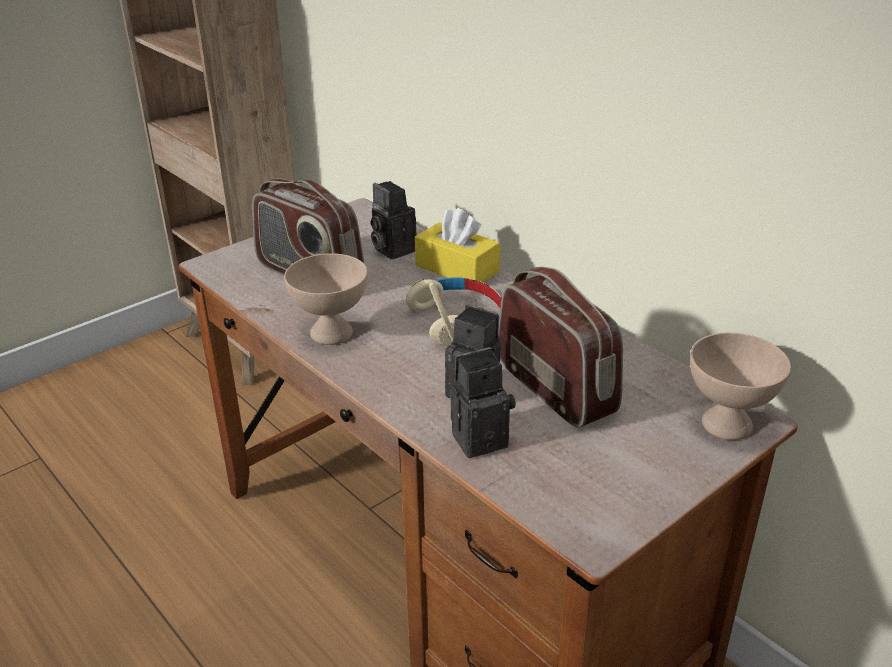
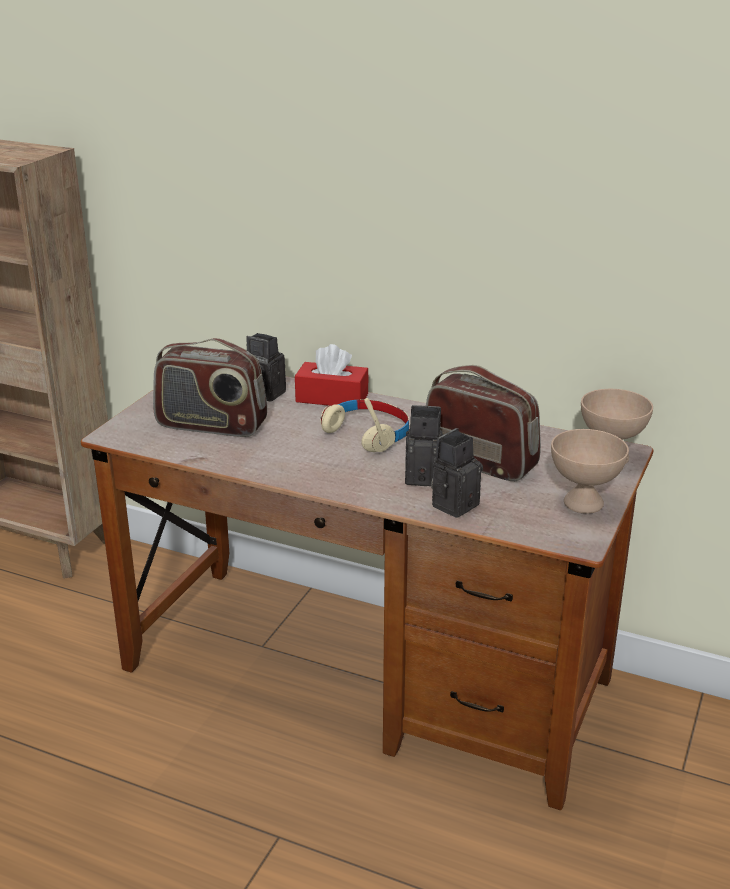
camera: 25 degrees left, 5 degrees down
beige bowl [284,253,368,345] -> beige bowl moved to [551,429,629,514]
yellow tissue box [415,208,500,283] -> red tissue box [295,344,368,406]

